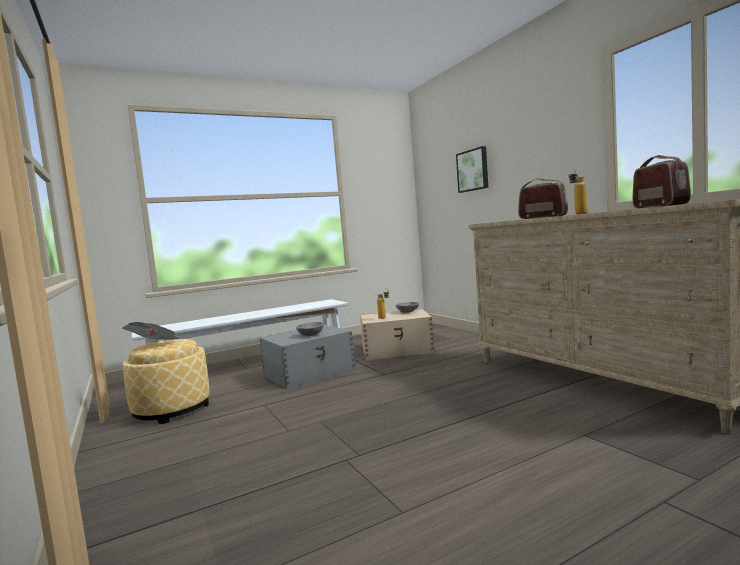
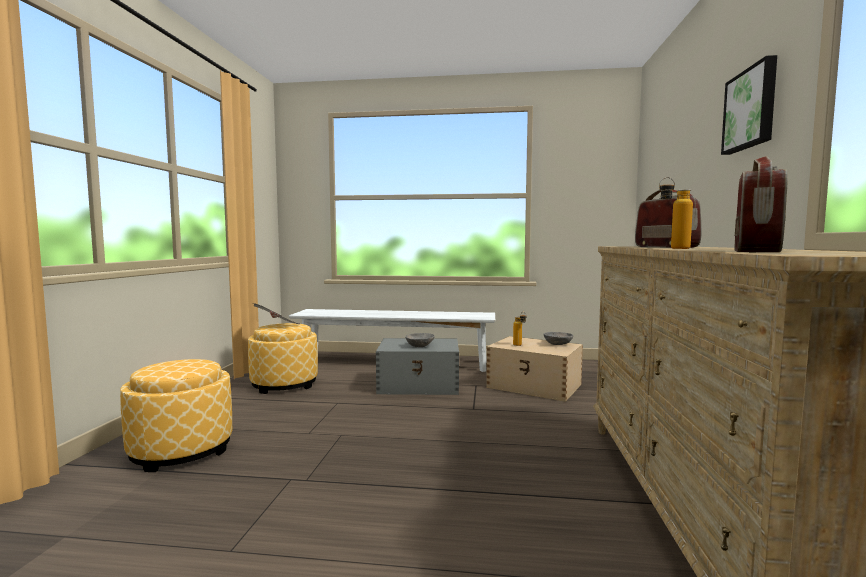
camera: 35 degrees right, 0 degrees up
picture [456,146,488,193] -> picture moved to [721,55,777,155]
none -> ottoman [120,359,232,472]

